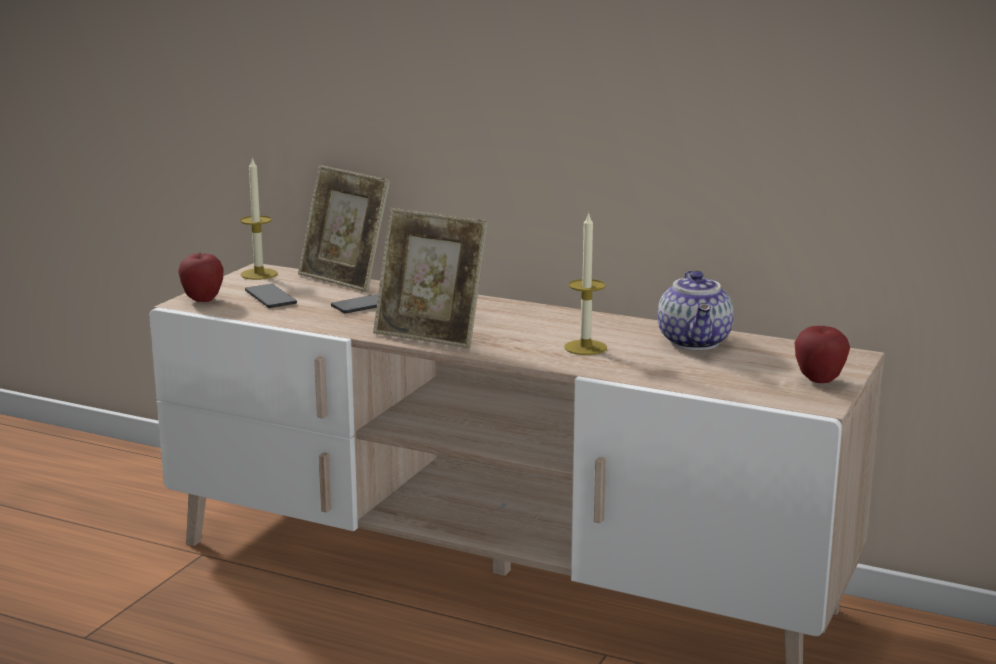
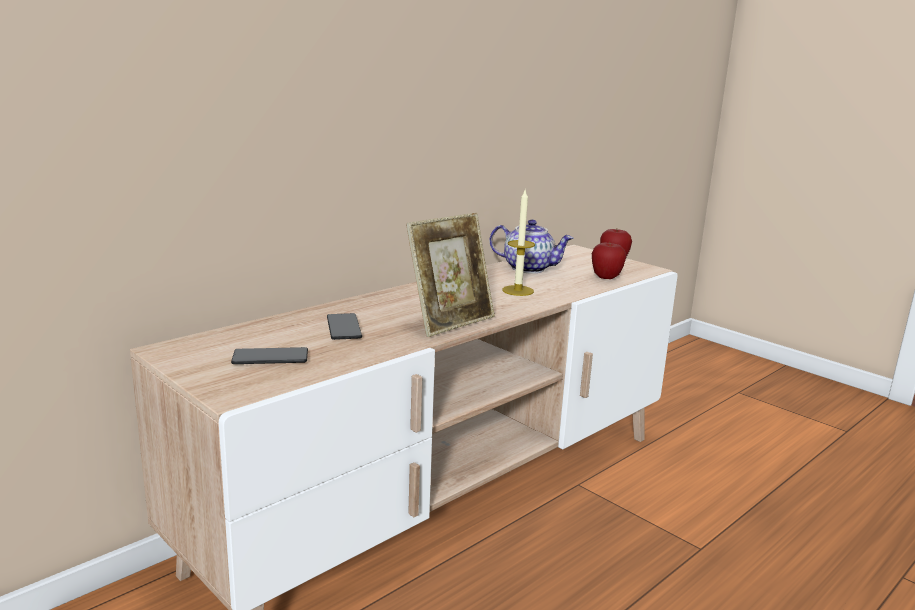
camera: 70 degrees left, 0 degrees up
apple [178,253,223,302] -> apple moved to [592,243,627,279]
candle [240,157,278,280] -> none
picture frame [298,165,390,292] -> none

